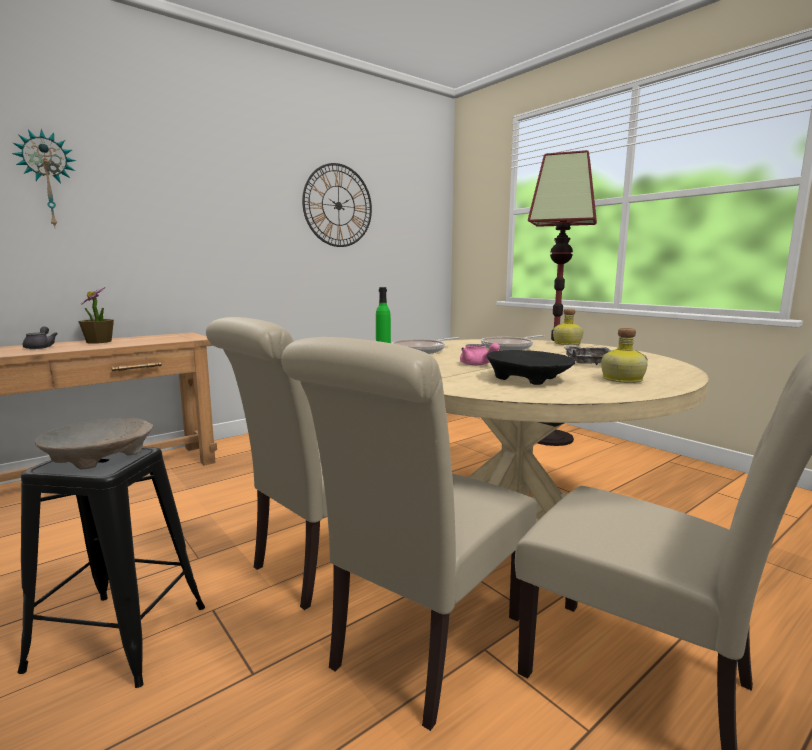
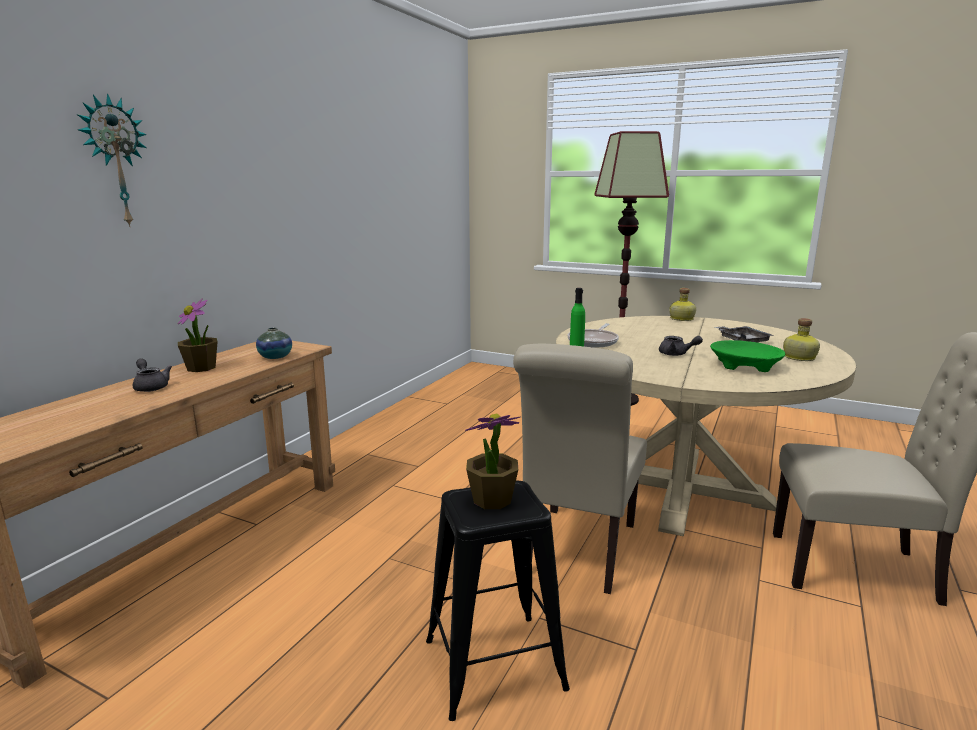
camera: 25 degrees left, 5 degrees up
beige bowl [35,418,153,470] -> potted plant [465,413,520,509]
beige chair [281,337,537,731] -> none
wall clock [302,163,372,247] -> none
pink teapot [460,343,500,365] -> grey teapot [659,336,703,356]
frying pan [481,335,544,351] -> none
black bowl [487,350,575,385] -> green bowl [710,340,785,372]
none -> vase [256,328,292,359]

